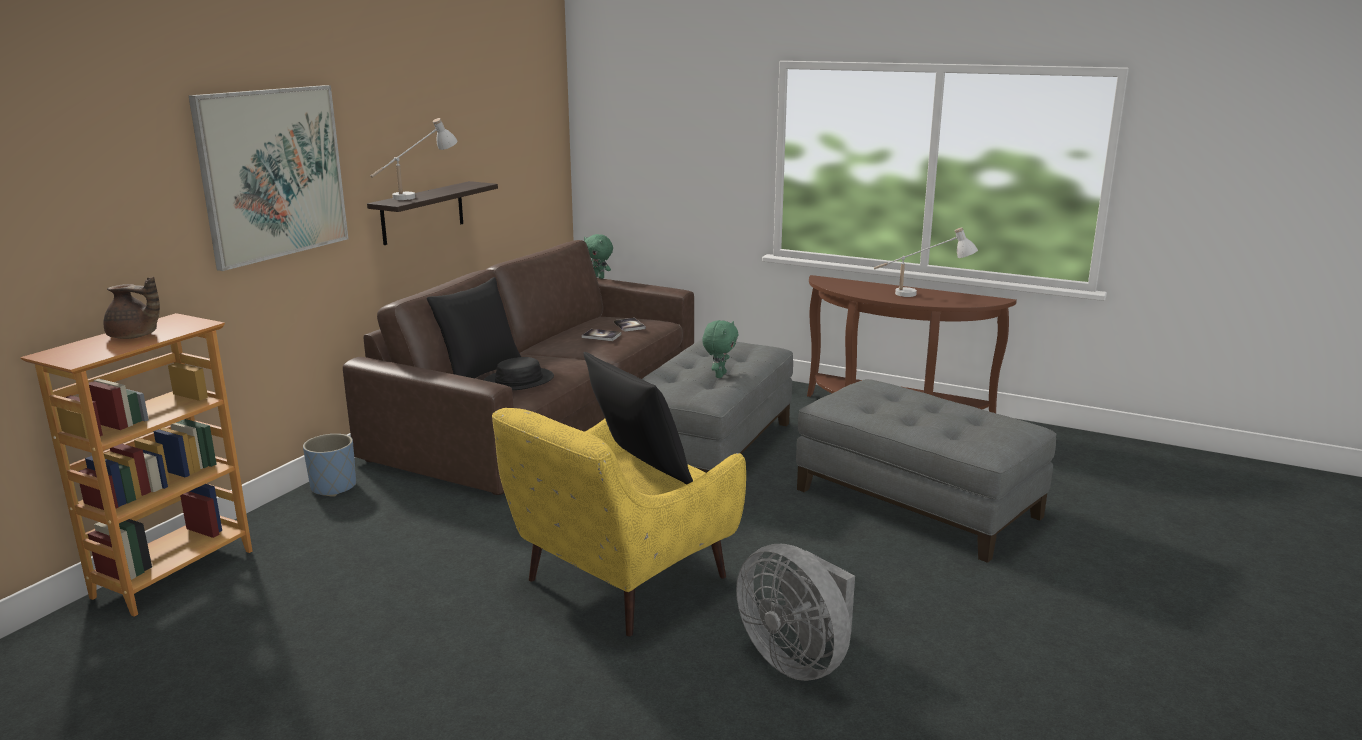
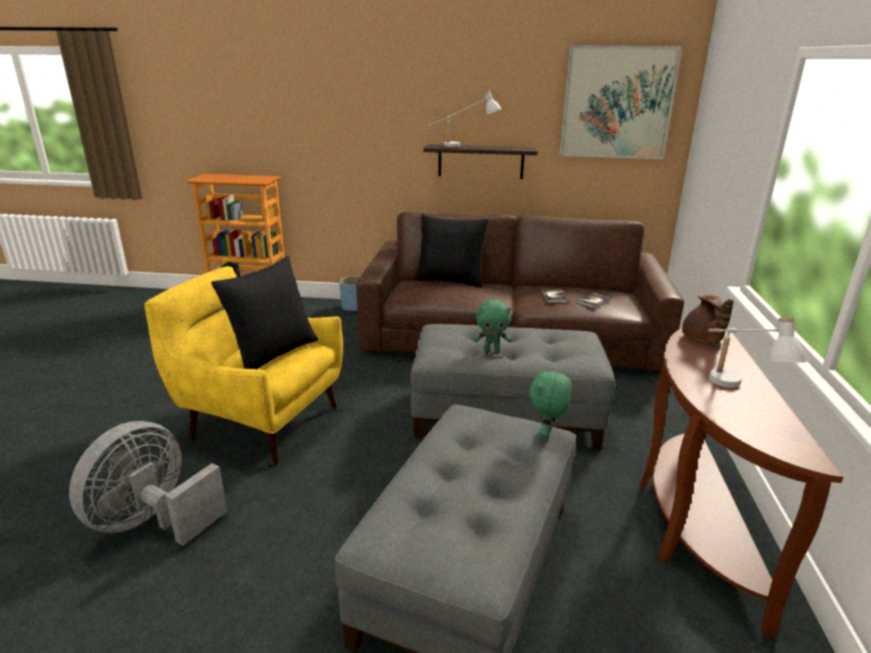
camera: 70 degrees right, 5 degrees up
brown teapot [104,276,160,339] -> brown teapot moved to [682,294,734,343]
picture [188,85,348,271] -> picture moved to [559,45,682,159]
black hat [484,357,554,390] -> none
green plush toy [584,234,613,279] -> green plush toy moved to [529,367,572,441]

